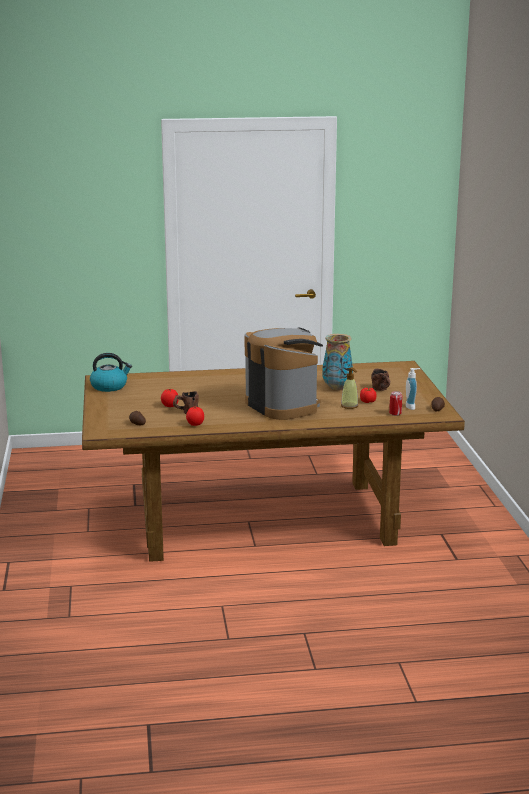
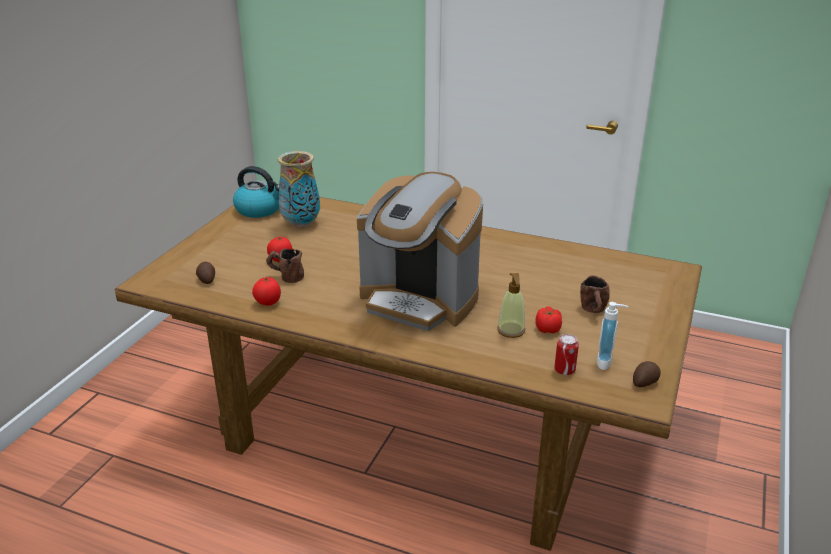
camera: 30 degrees right, 10 degrees up
coffee machine [244,328,323,420] -> coffee machine turned 120 degrees clockwise [357,172,483,331]
vase [322,334,353,390] -> vase moved to [278,151,320,228]

